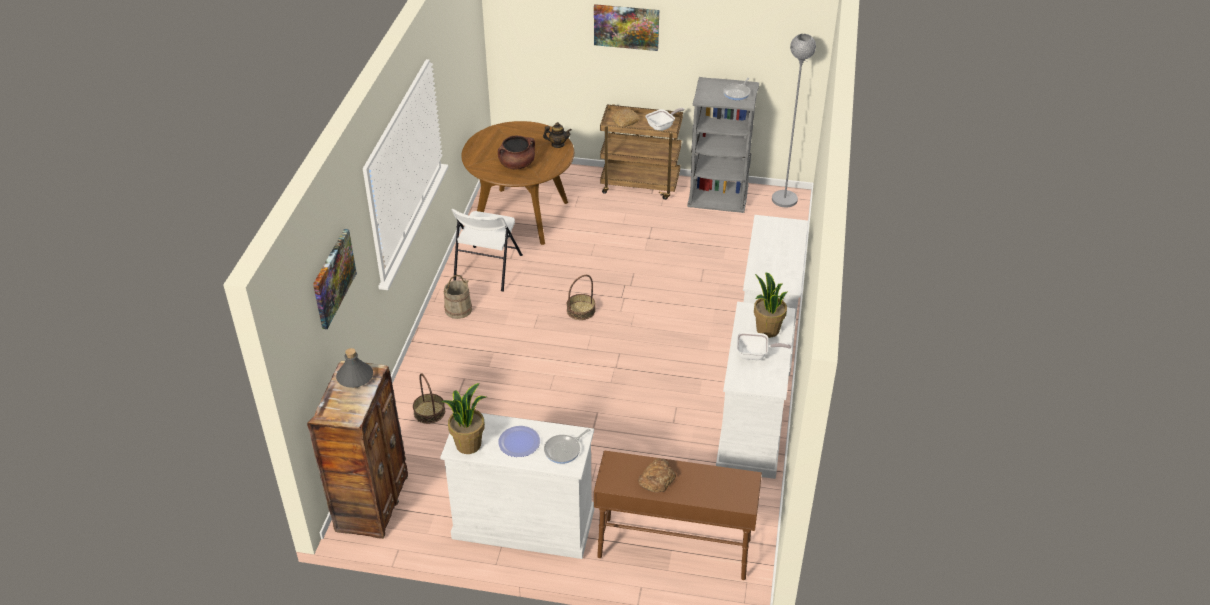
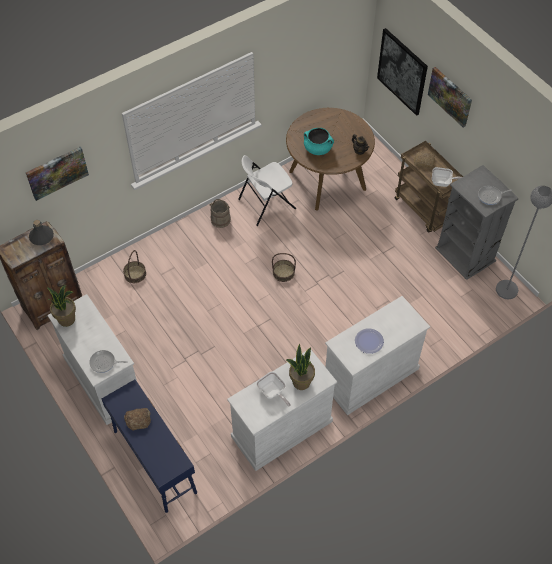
camera: 45 degrees right, 15 degrees up
brown cooking pot [498,135,535,169] -> turquoise cooking pot [304,128,334,155]
plate [498,426,540,457] -> plate moved to [355,328,384,354]
brown console table [594,451,762,580] -> blue console table [102,379,197,513]
none -> picture [377,28,428,116]

